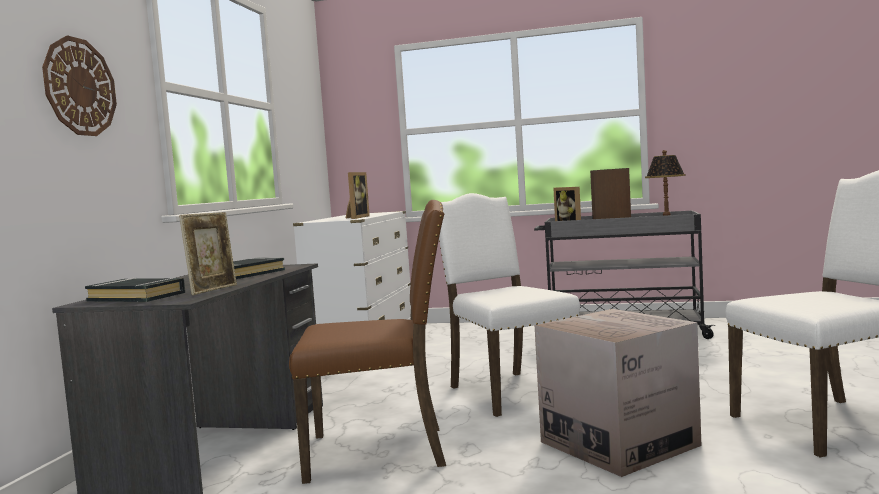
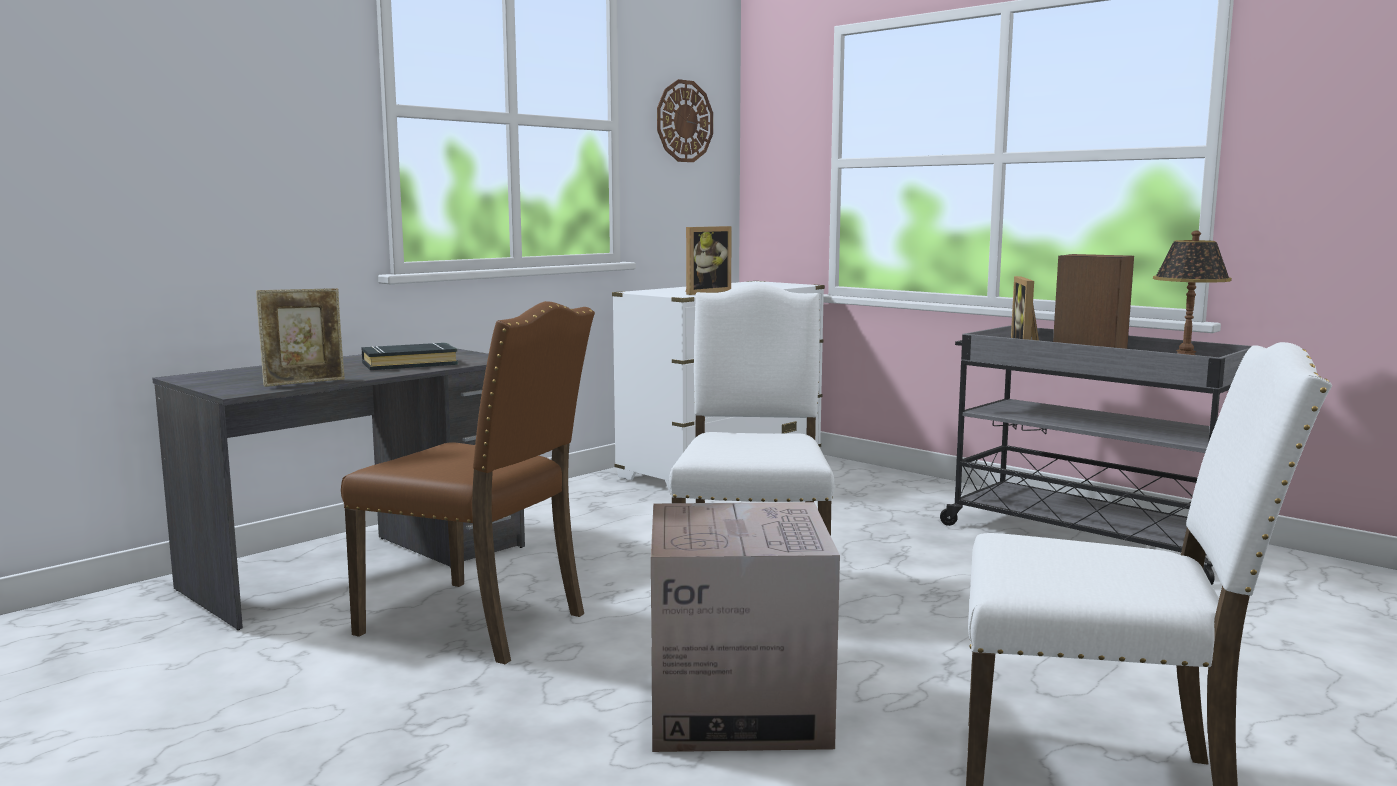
camera: 30 degrees right, 5 degrees up
wall clock [42,35,117,136] -> wall clock moved to [657,79,713,162]
black book [85,277,185,302] -> none

